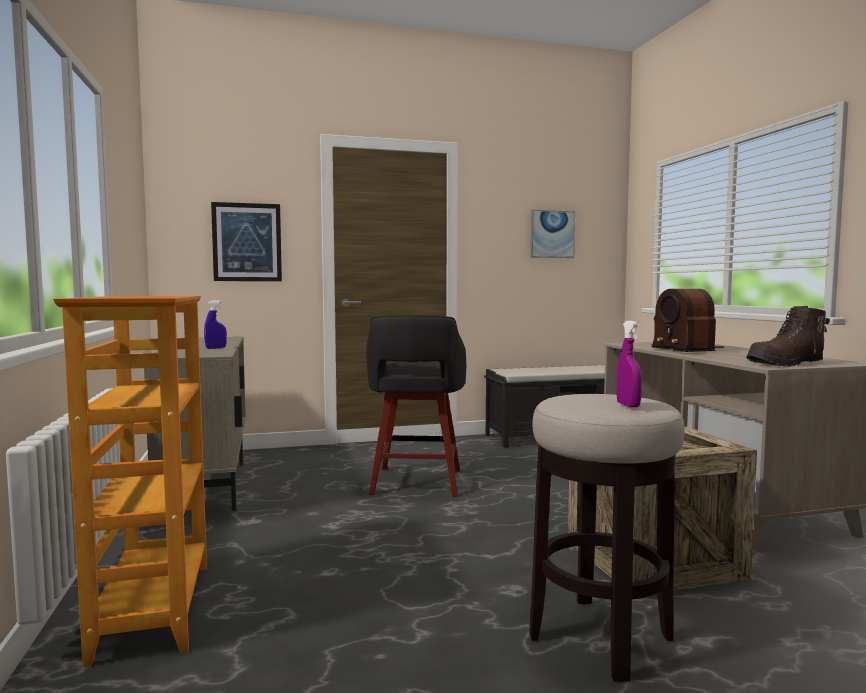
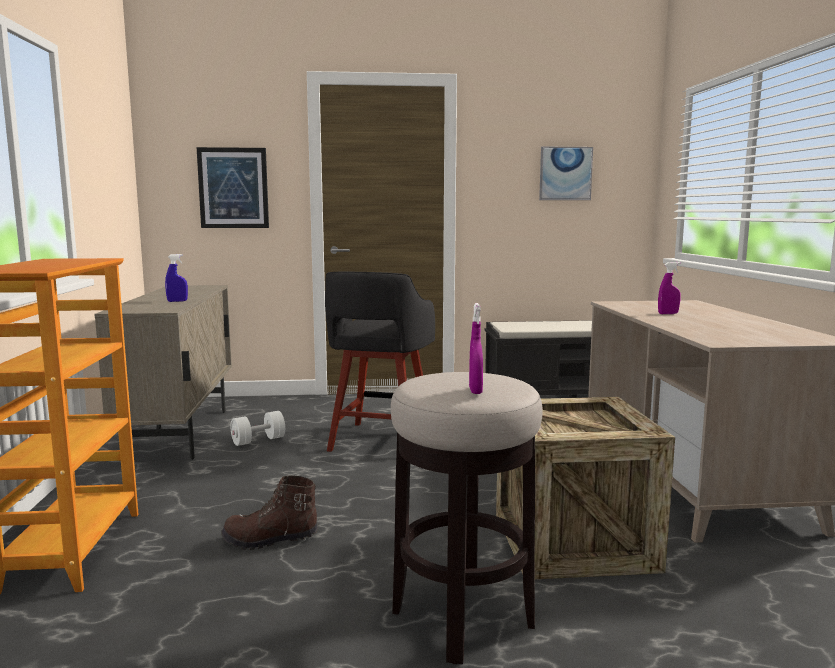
camera: 10 degrees right, 5 degrees up
radio [651,289,724,352] -> purple spray bottle [658,262,681,314]
brown boot [746,306,830,367] -> brown boot moved to [221,475,318,550]
none -> white dumbbell [230,411,285,446]

